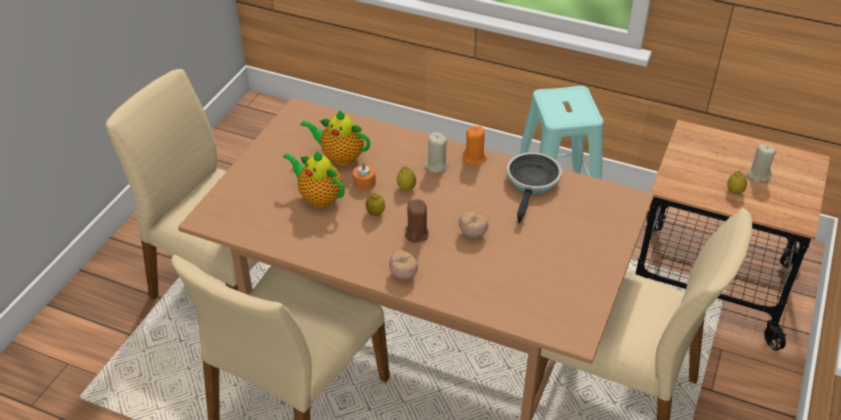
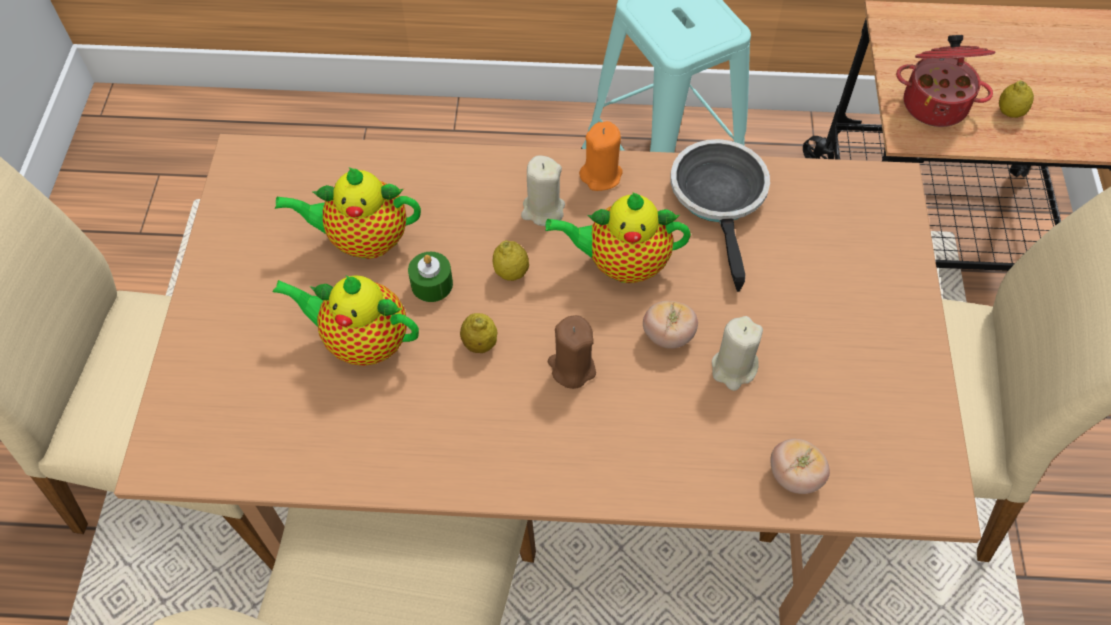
camera: 20 degrees left, 15 degrees up
orange candle [353,162,376,190] -> green candle [408,252,453,302]
tomato [389,251,418,280] -> tomato moved to [770,439,830,494]
beige candle [748,144,776,183] -> beige candle moved to [712,316,763,391]
none -> teapot [546,192,691,283]
none -> cooking pot [896,35,995,127]

